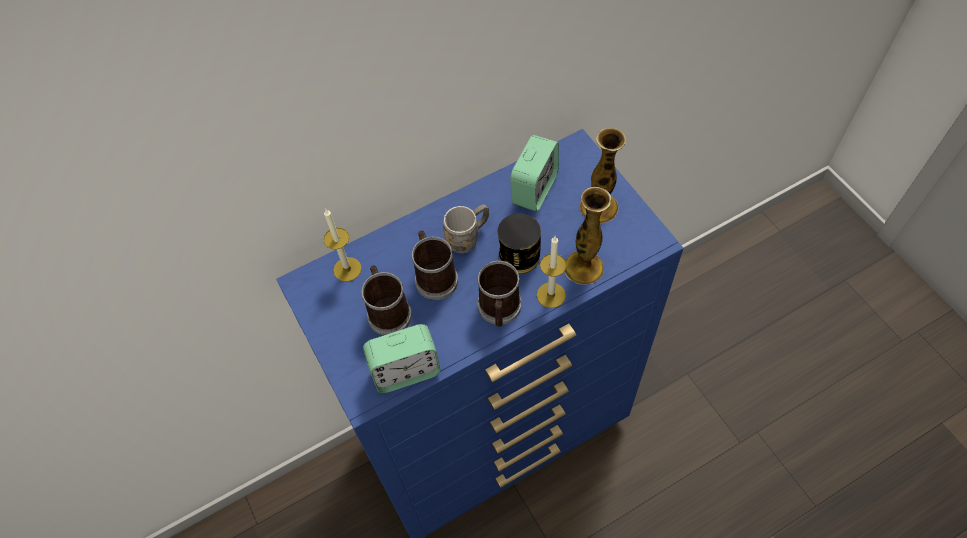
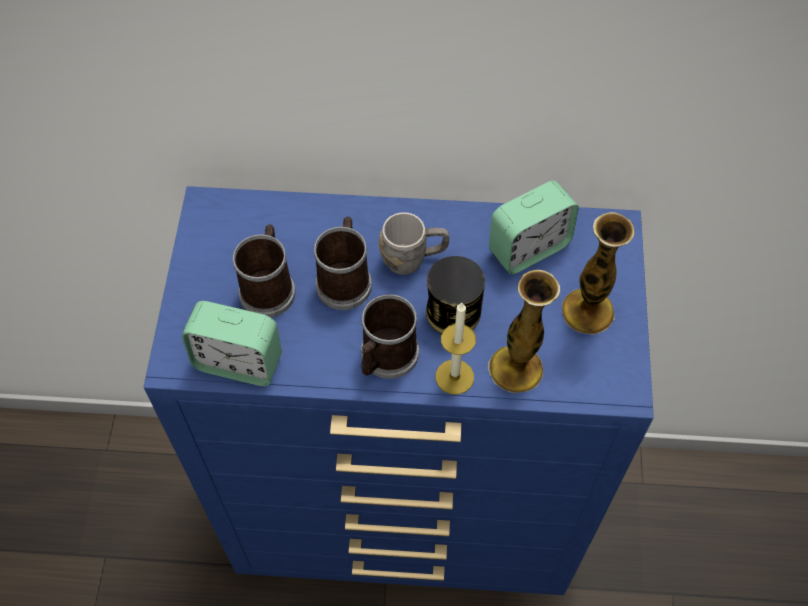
camera: 30 degrees right, 0 degrees up
candle [324,209,362,282] -> none

